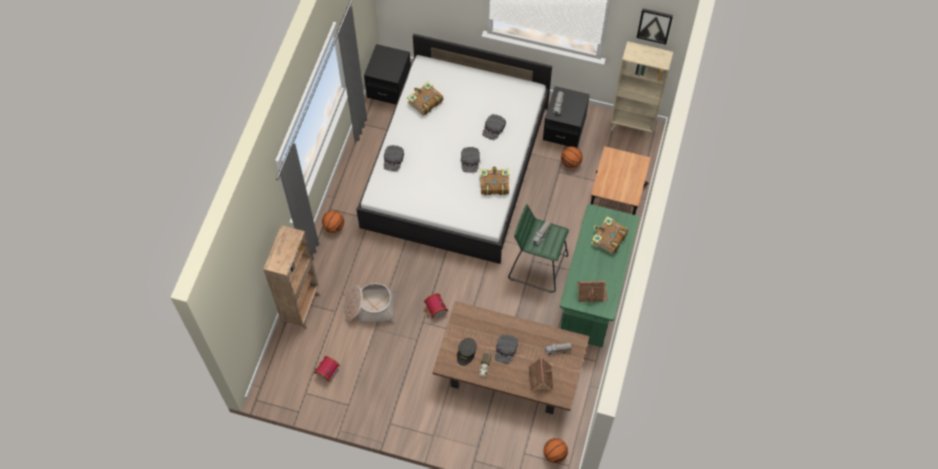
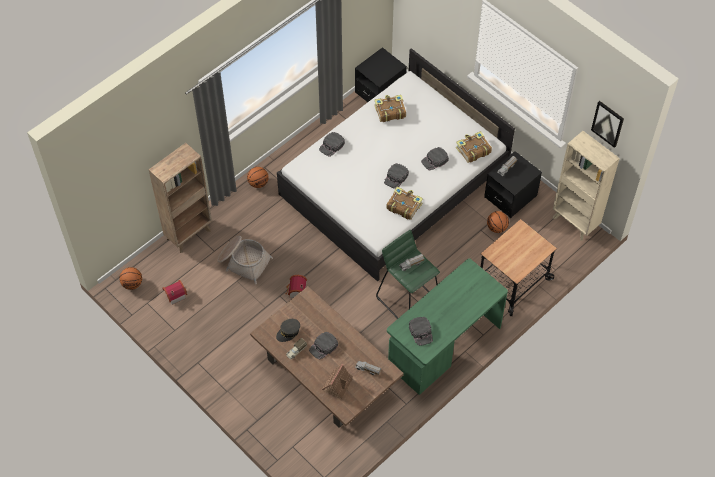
camera: 30 degrees right, 5 degrees down
basketball [544,438,568,463] -> basketball moved to [120,267,142,290]
toy house [577,281,608,303] -> black cap [409,317,433,346]
book [591,217,628,255] -> book moved to [456,131,492,163]

